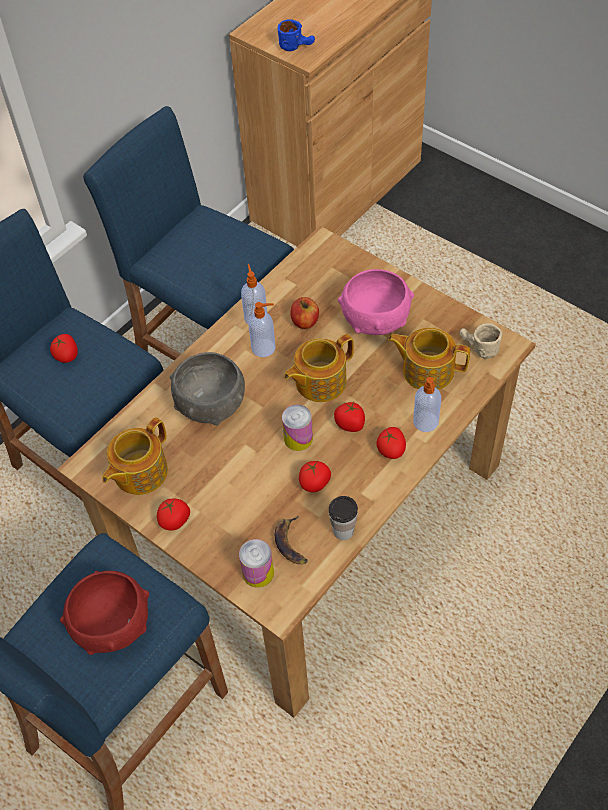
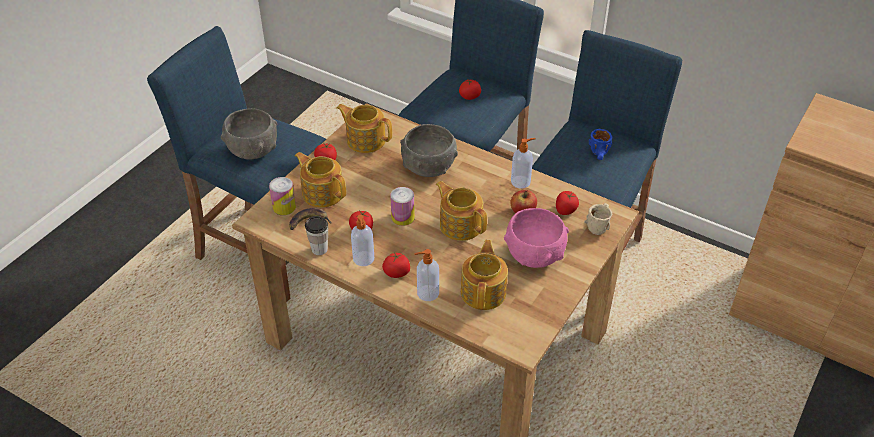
camera: 80 degrees right, 10 degrees down
red bowl [60,571,149,655] -> grey bowl [221,108,277,160]
soap dispenser [248,302,275,357] -> soap dispenser moved to [351,215,374,266]
blue mug [278,19,315,51] -> blue mug moved to [589,129,612,160]
tomato [334,401,365,432] -> tomato moved to [556,191,579,215]
beige mug [460,323,502,359] -> beige mug moved to [584,203,612,235]
none -> teapot [295,152,346,208]

